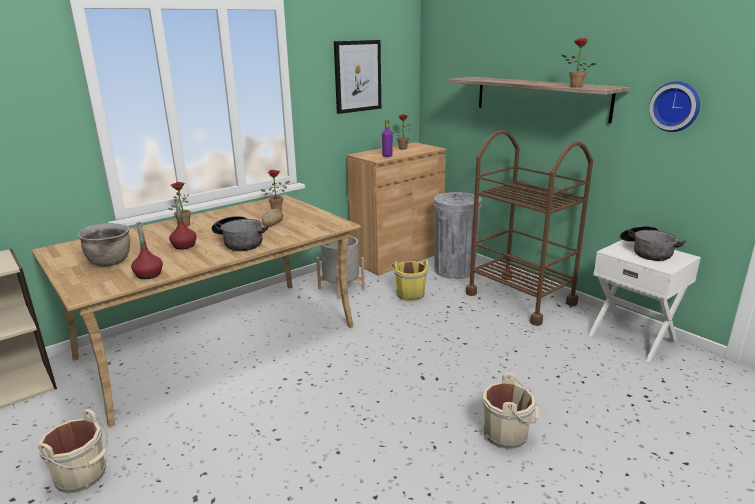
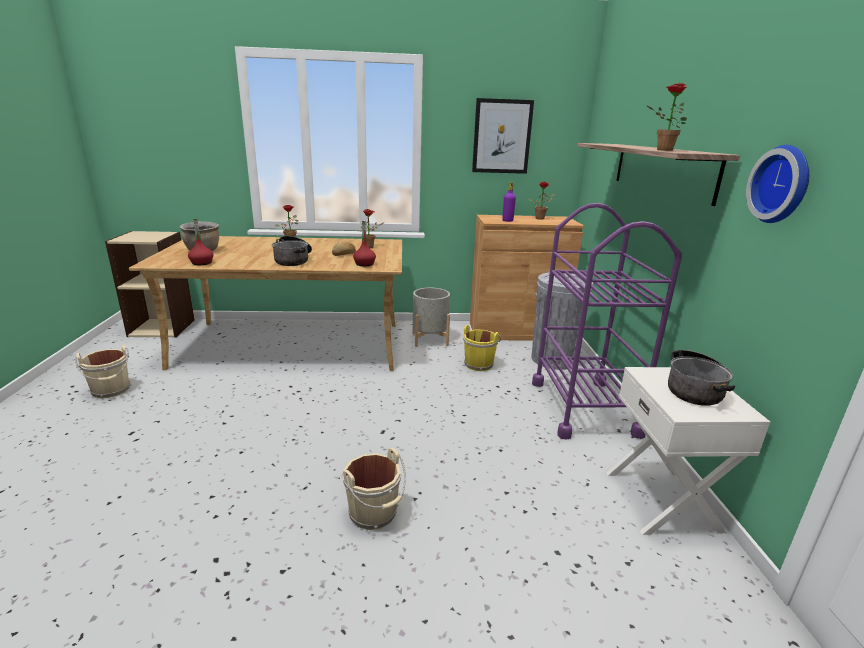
camera: 35 degrees right, 0 degrees up
red bottle [169,199,197,250] -> red bottle moved to [353,222,376,266]
brown cart [466,130,593,326] -> purple cart [532,203,682,440]

